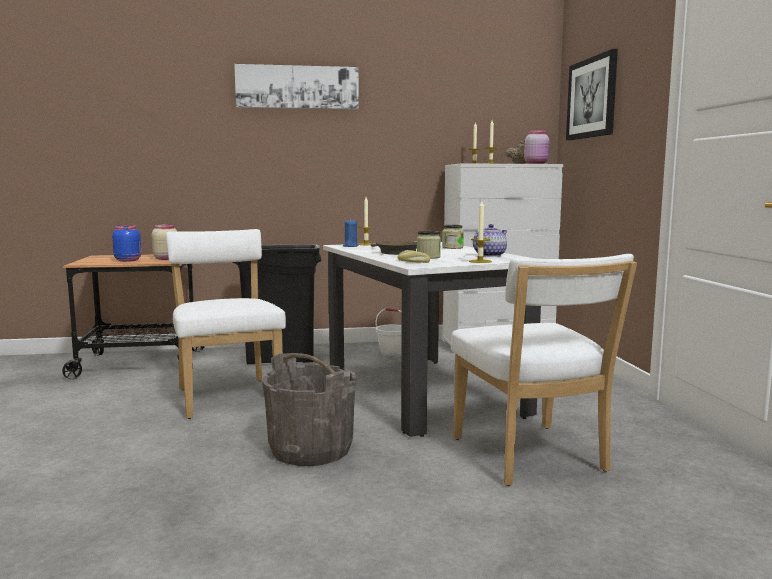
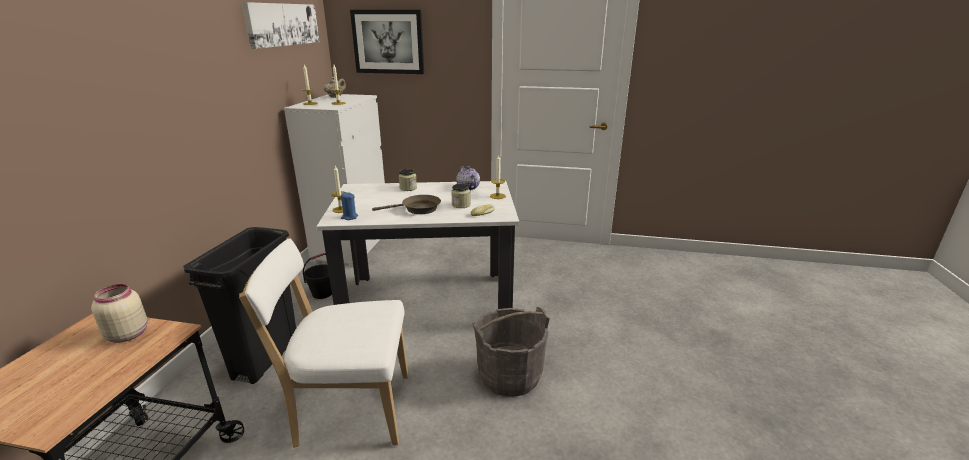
camera: 70 degrees left, 15 degrees up
blue jar [112,225,141,262] -> none
picture [234,64,359,109] -> picture moved to [242,2,319,49]
white bucket [376,308,402,358] -> black bucket [303,253,332,299]
white chair [451,254,637,486] -> none
pink jar [524,131,549,164] -> none

